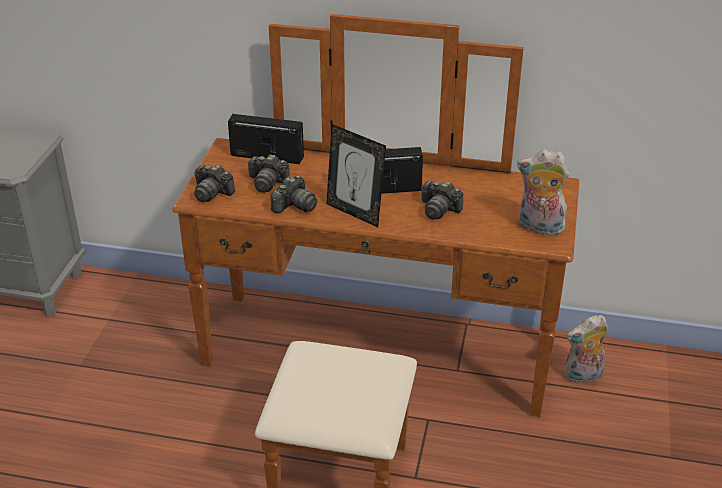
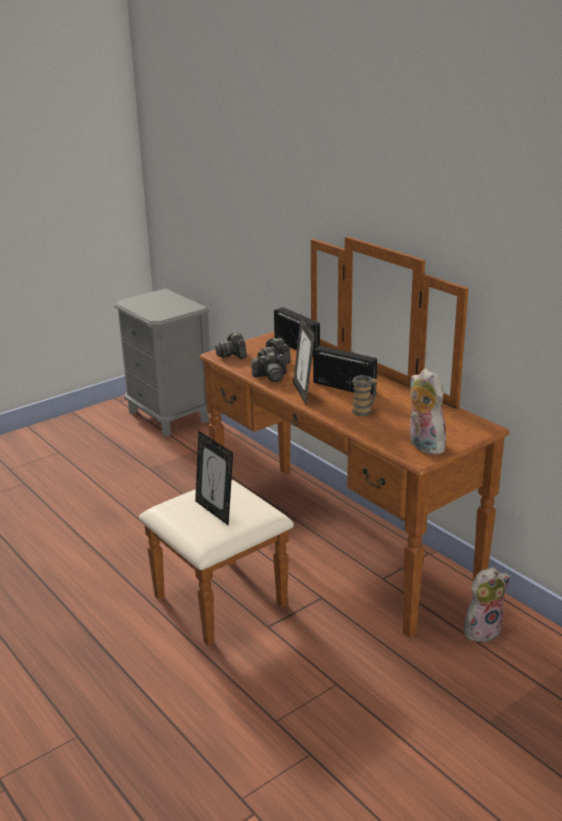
camera: 40 degrees right, 10 degrees down
camera [421,181,463,220] -> mug [351,375,378,416]
plush toy [565,314,608,384] -> plush toy turned 135 degrees clockwise [464,567,510,642]
none -> picture frame [195,431,233,526]

